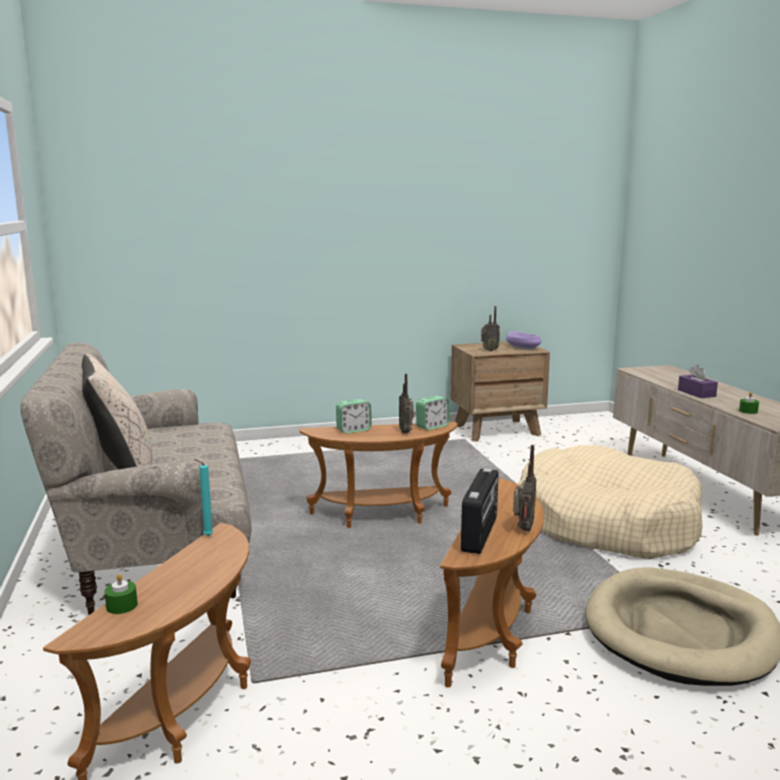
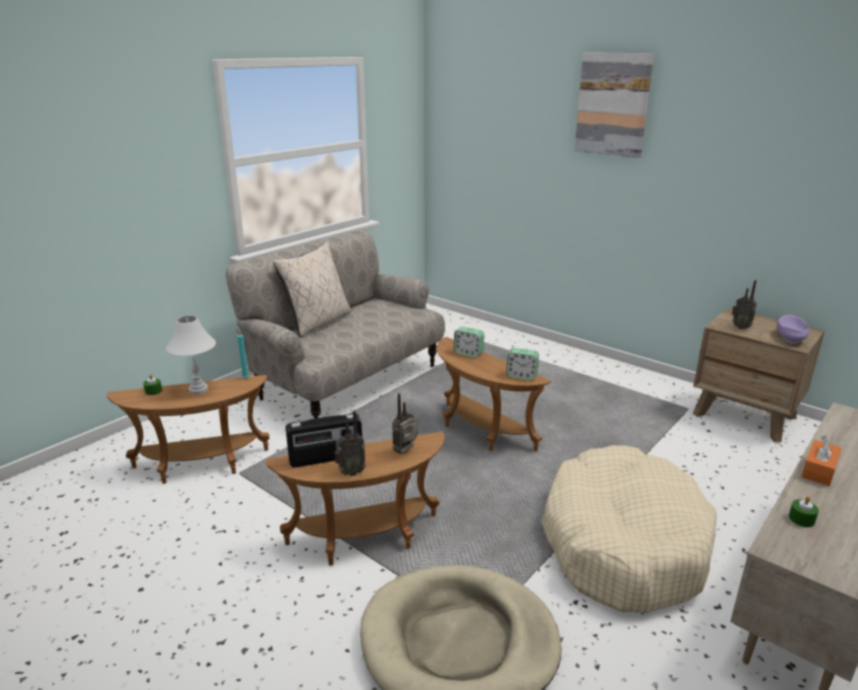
camera: 55 degrees right, 10 degrees up
radio [399,374,416,433] -> radio moved to [392,393,418,454]
purple tissue box [678,365,718,398] -> orange tissue box [801,435,842,486]
none -> white table lamp [166,316,216,395]
none -> picture [574,53,654,158]

